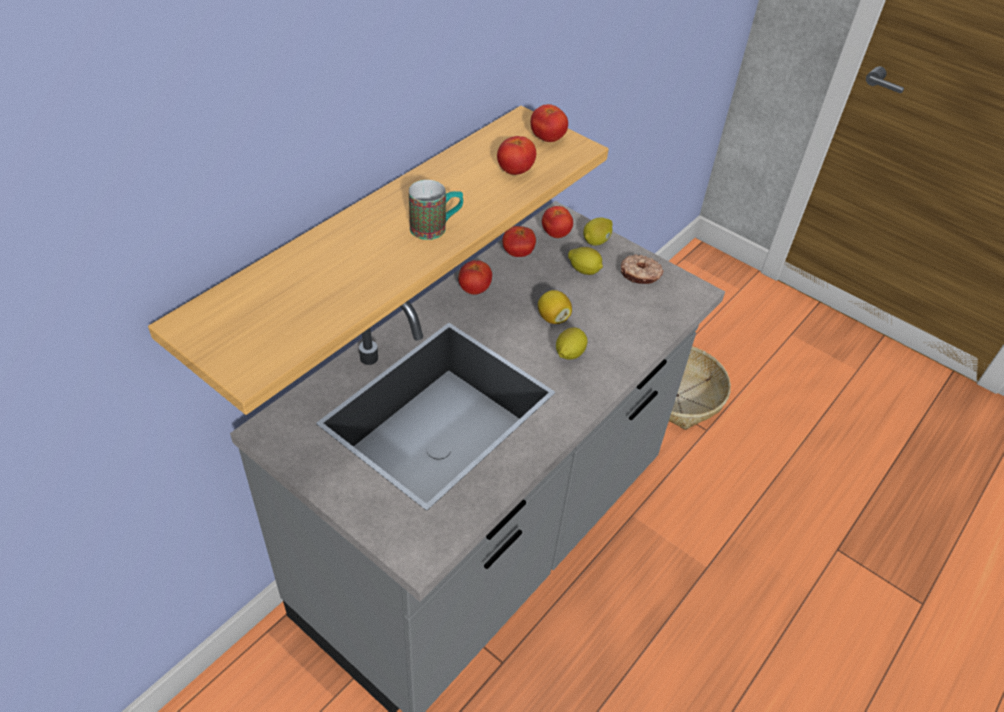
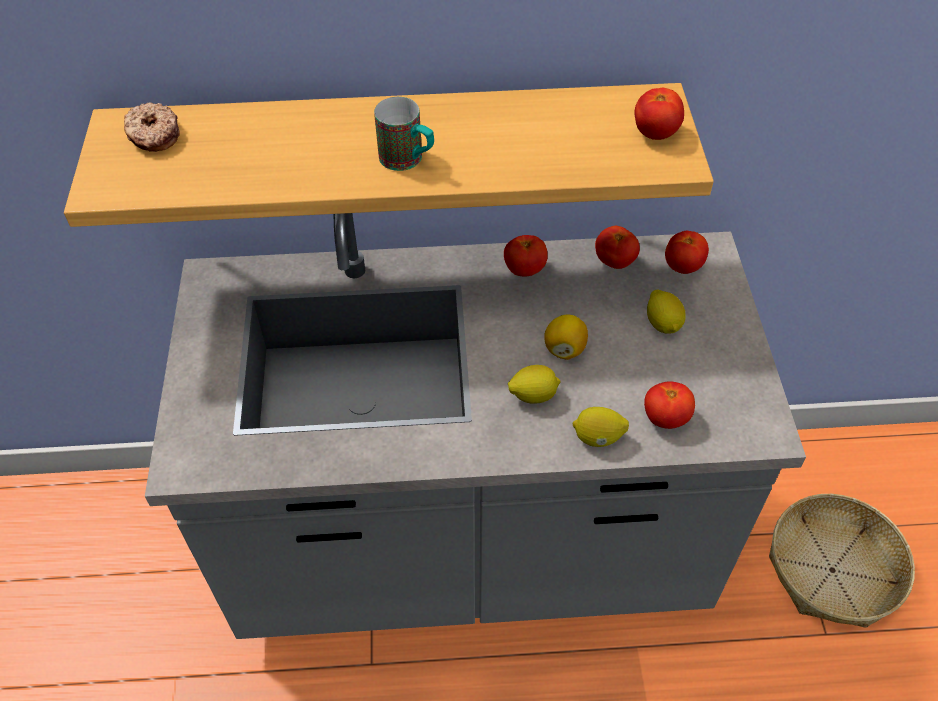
camera: 50 degrees right, 5 degrees up
tomato [497,136,536,175] -> tomato moved to [644,381,695,429]
lemon [583,217,613,245] -> lemon moved to [572,407,629,447]
donut [621,254,664,284] -> donut moved to [124,102,180,152]

